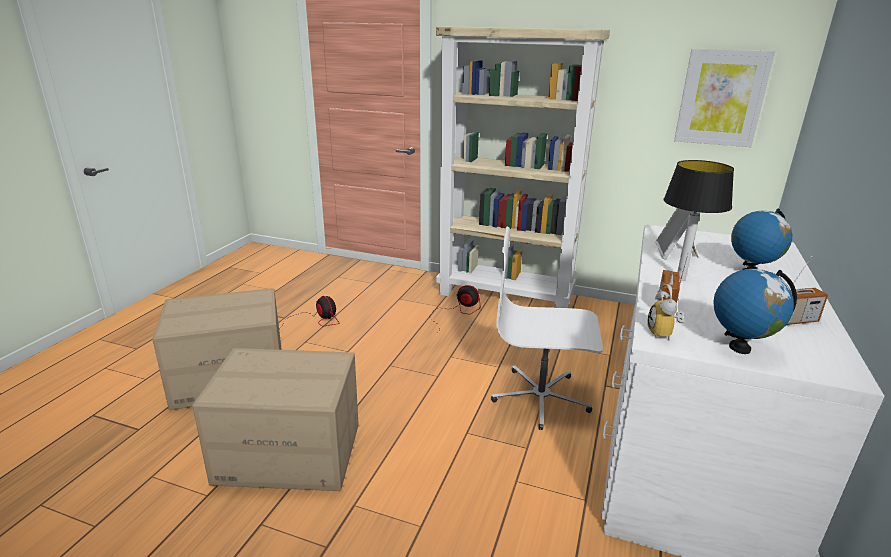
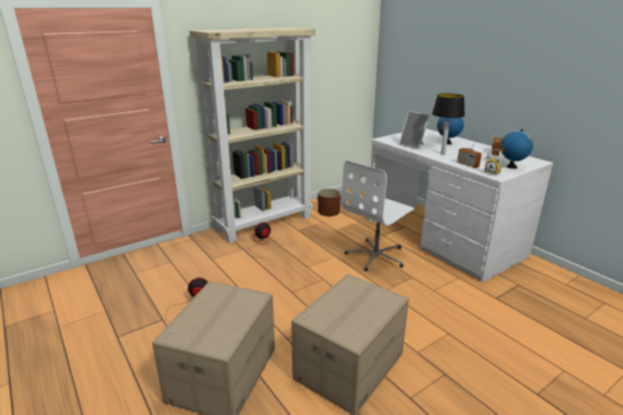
camera: 55 degrees left, 0 degrees up
picture [674,49,775,147] -> none
none -> brown planter [318,189,341,216]

